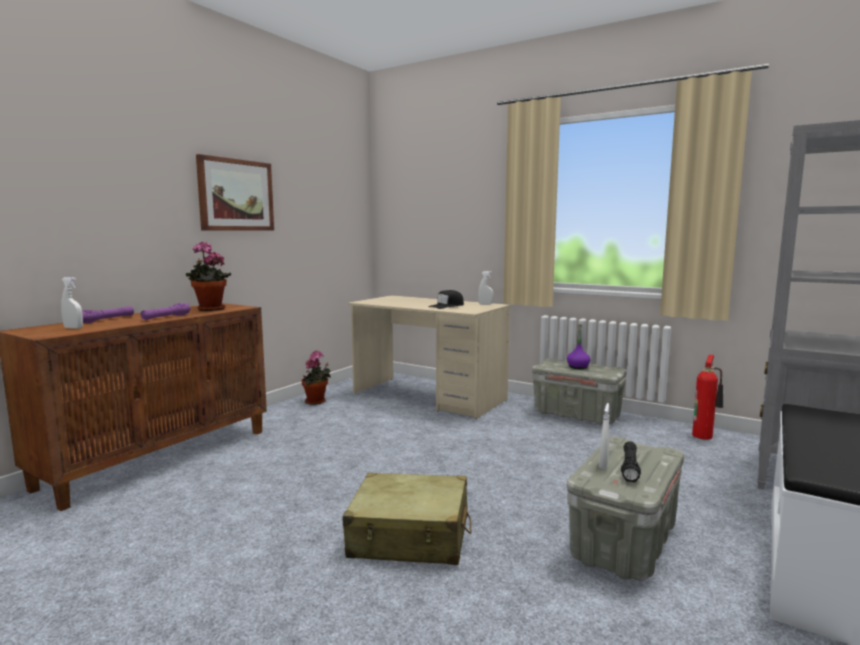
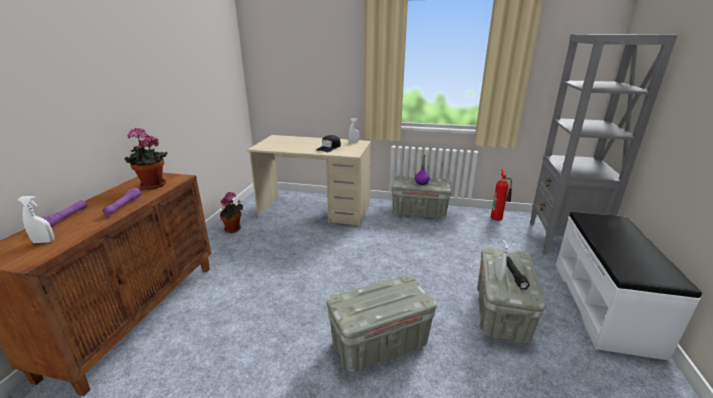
camera: 20 degrees left, 15 degrees up
picture [196,154,274,231] -> none
beige suitcase [343,473,471,565] -> grey storage box [327,275,437,372]

